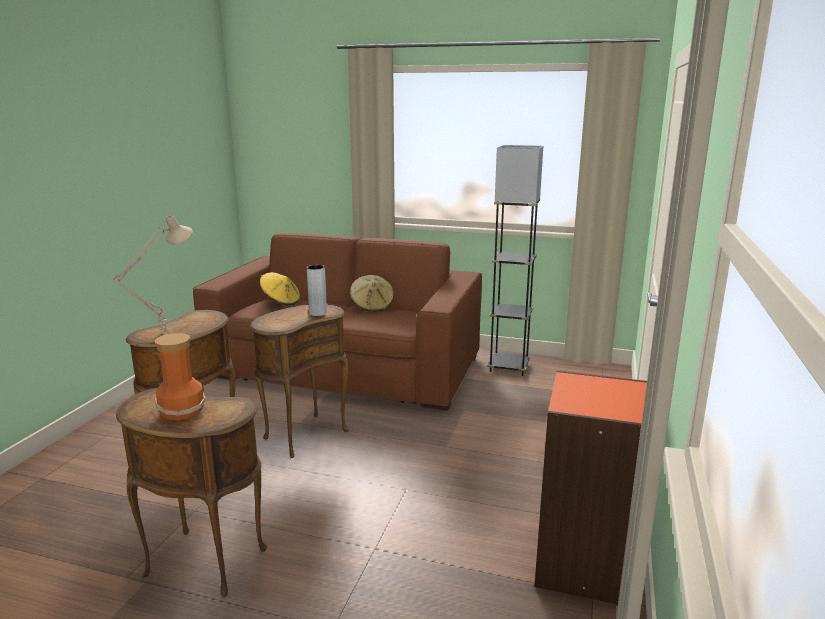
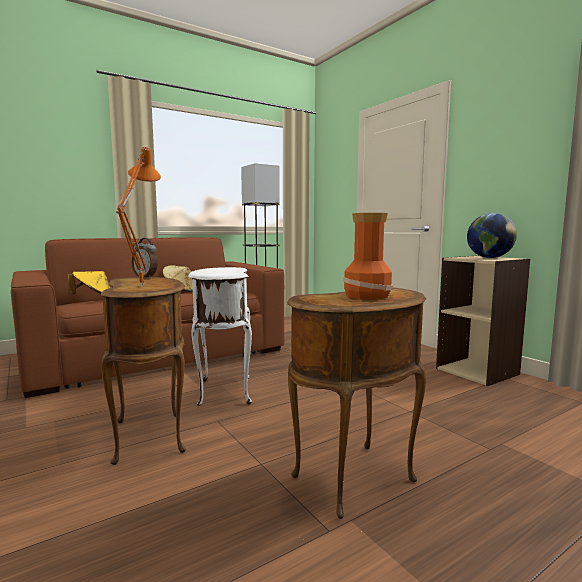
camera: 50 degrees left, 10 degrees down
beige table lamp [113,215,193,332] -> orange table lamp [116,147,161,287]
brown side table [249,304,349,458] -> white side table [188,267,252,406]
grey vase [307,265,327,316] -> none
orange bookcase [534,370,647,605] -> beige bookcase [436,256,530,386]
none -> alarm clock [132,238,158,278]
none -> globe [467,213,517,258]

